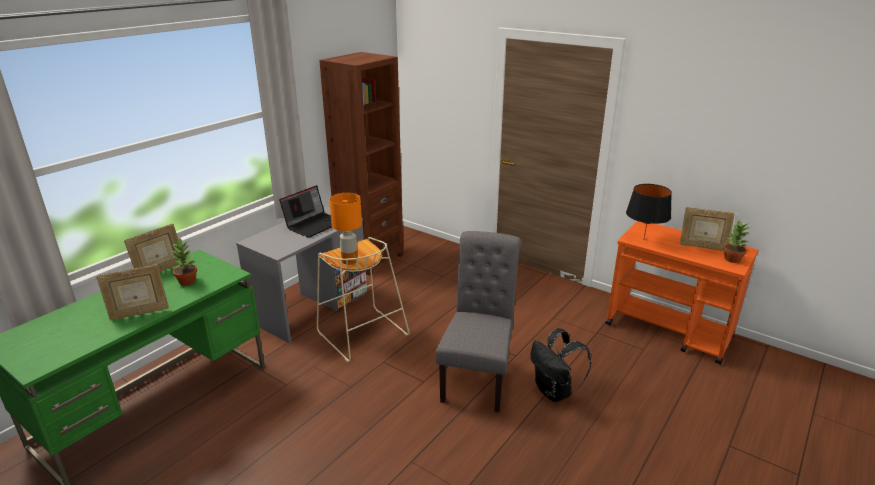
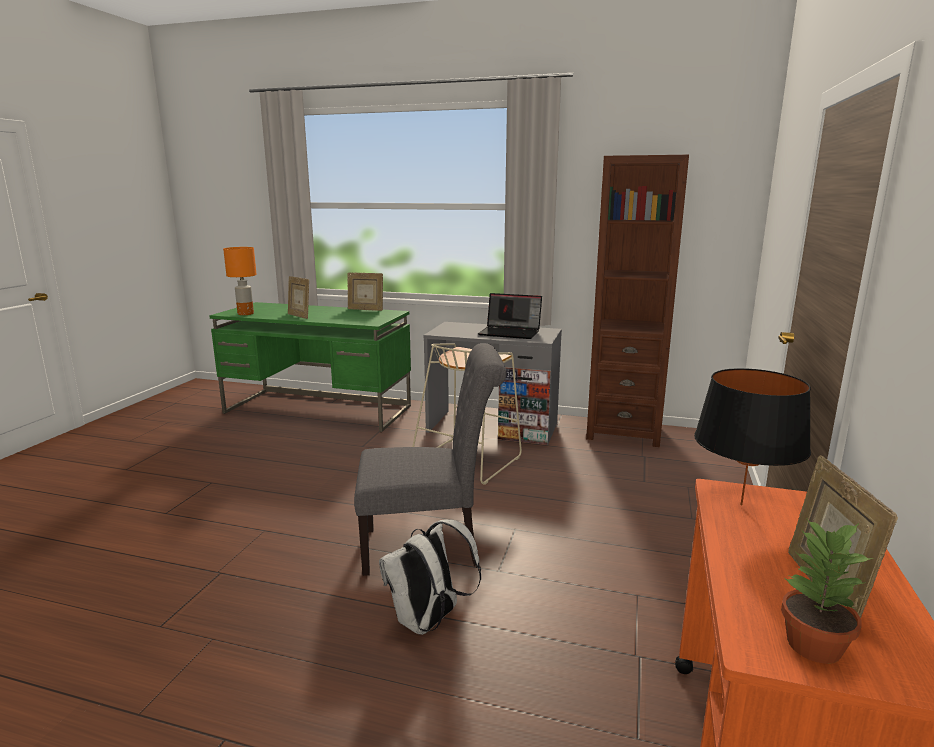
camera: 70 degrees right, 10 degrees down
potted plant [170,237,197,285] -> none
orange table lamp [329,193,362,265] -> orange table lamp moved to [223,247,257,315]
black backpack [530,328,591,402] -> white backpack [379,519,481,635]

